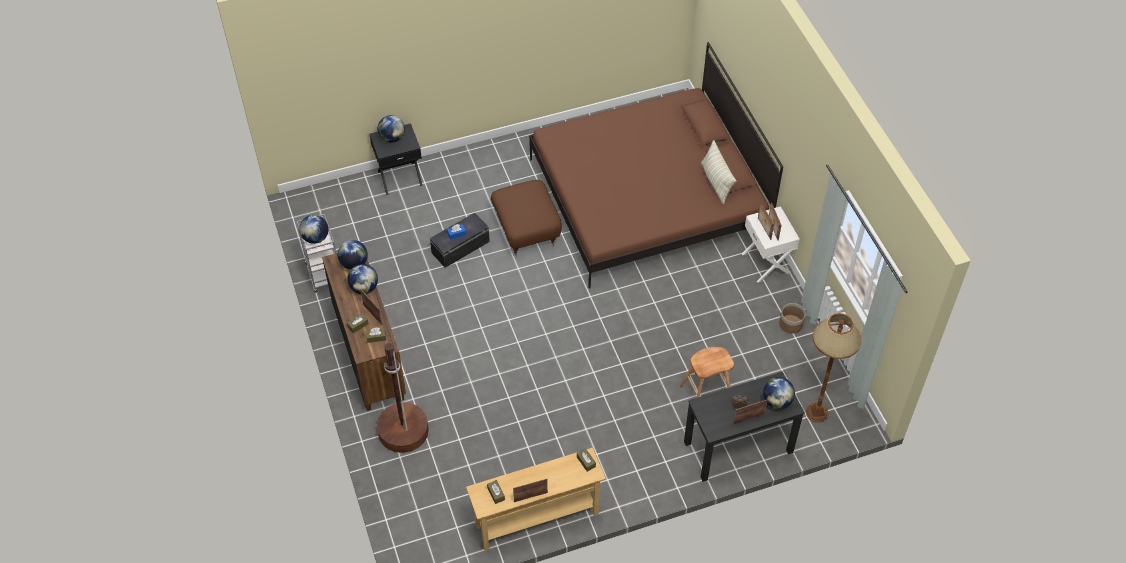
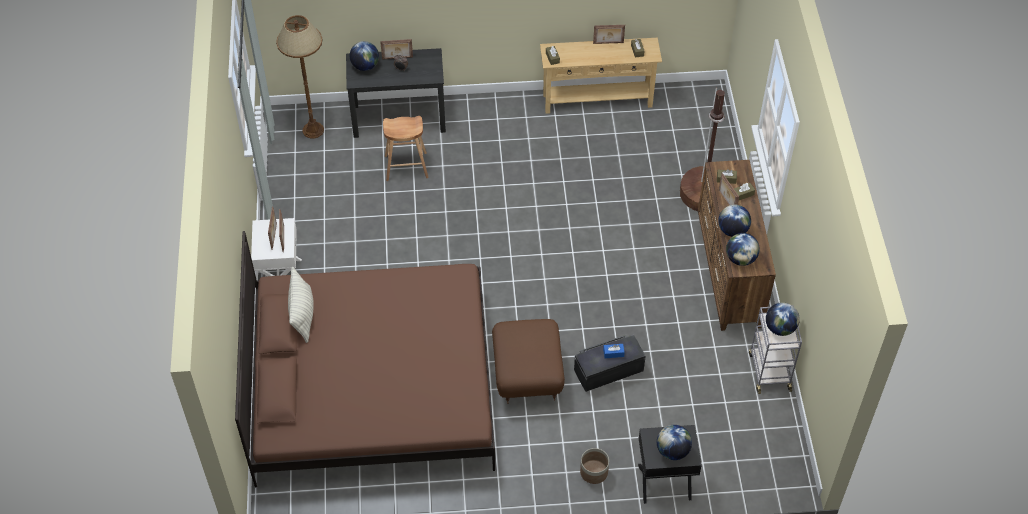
camera: 165 degrees left, 0 degrees up
planter [779,303,806,334] -> planter moved to [580,448,609,484]

